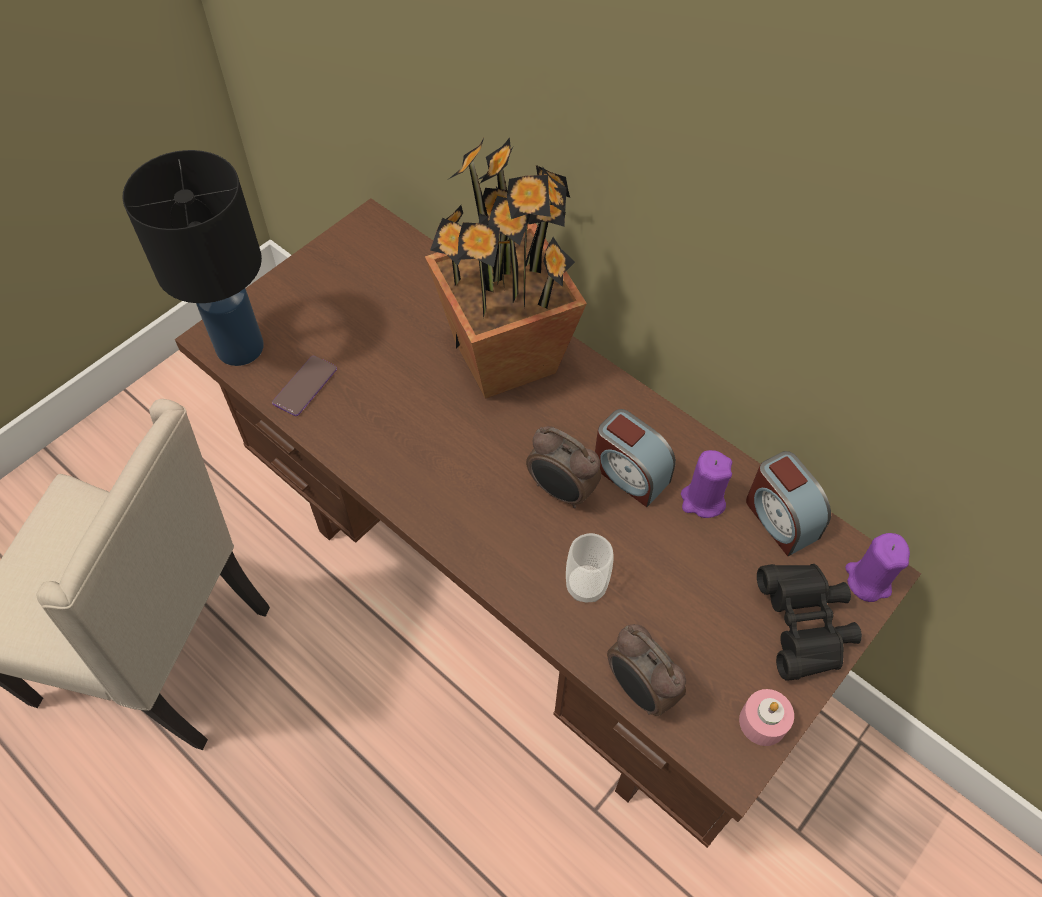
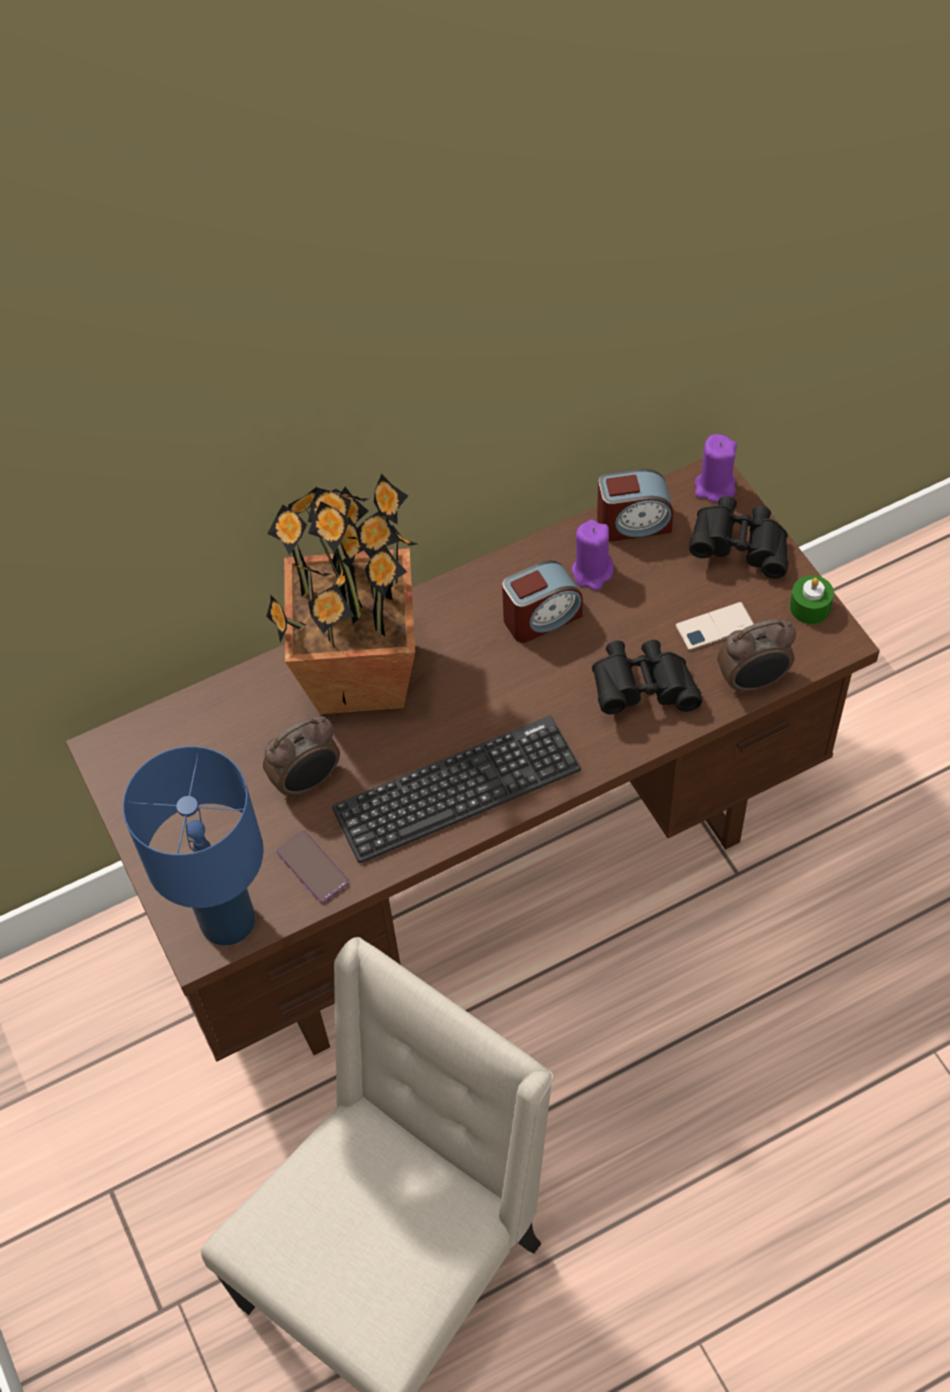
camera: 65 degrees left, 0 degrees up
black table lamp [123,150,264,366] -> blue table lamp [123,746,264,946]
alarm clock [526,426,601,508] -> alarm clock moved to [263,716,340,800]
cup [566,533,613,603] -> black binoculars [592,640,702,714]
pink candle [739,689,794,746] -> green candle [790,575,834,624]
none -> keyboard [332,715,581,863]
none -> phone [675,602,754,651]

